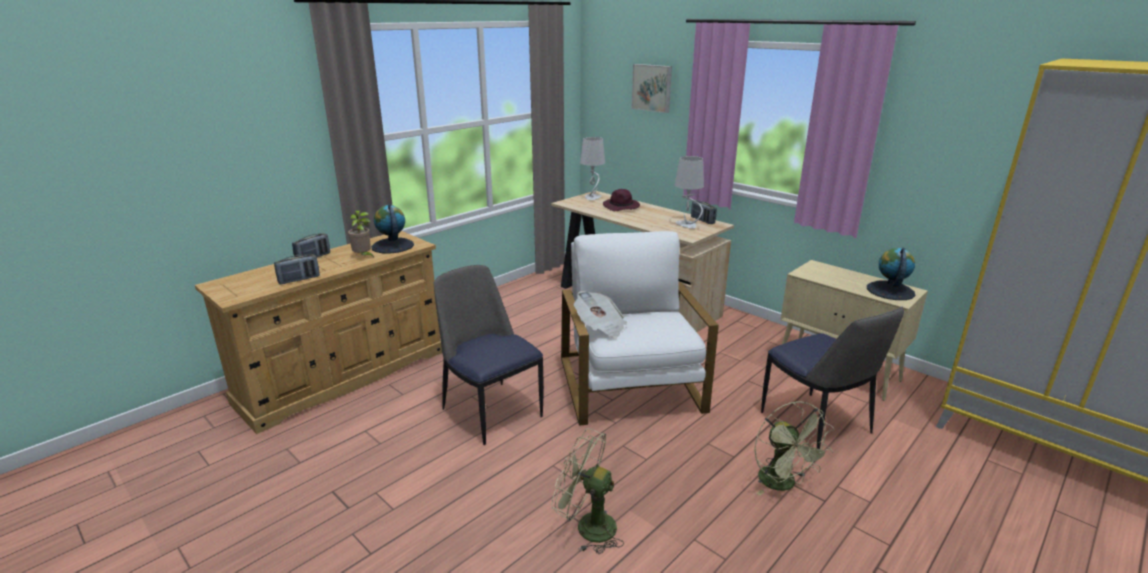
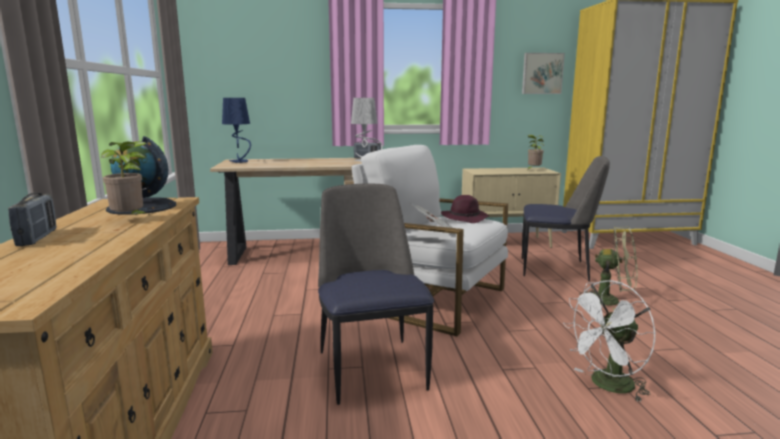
camera: 50 degrees left, 10 degrees down
radio [274,254,320,285] -> none
chair [433,265,544,445] -> chair turned 75 degrees clockwise [318,183,434,405]
green fan [551,428,624,554] -> white fan [563,280,655,402]
grey table lamp [580,137,605,200] -> blue table lamp [222,98,251,163]
purple hat [603,189,640,211] -> purple hat moved to [441,195,489,223]
picture [632,64,672,113] -> picture moved to [522,53,565,94]
globe [867,248,915,300] -> potted plant [528,135,544,169]

